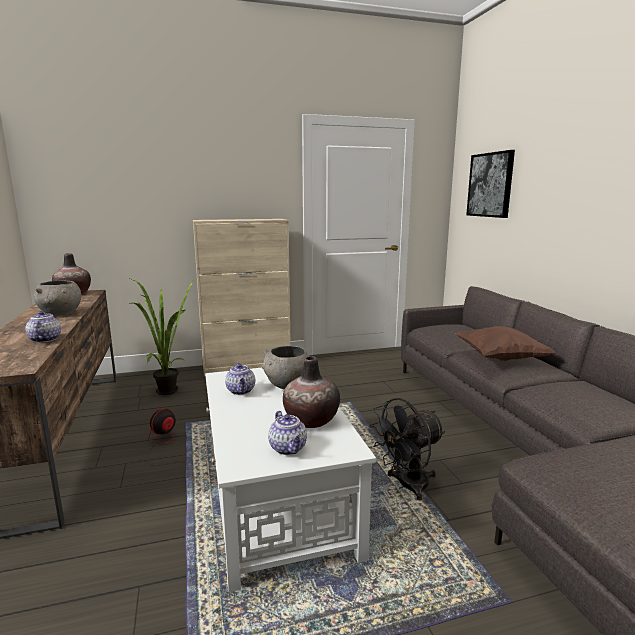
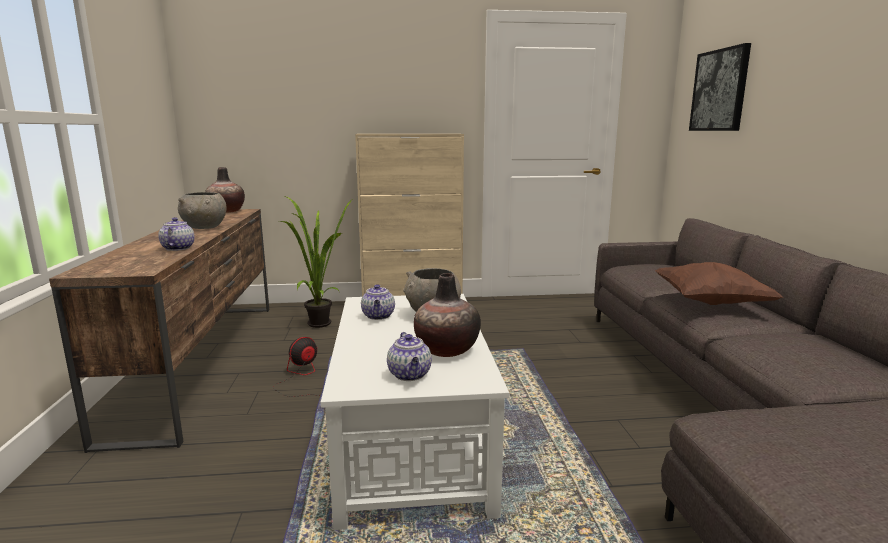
camera: 10 degrees right, 0 degrees up
black fan [370,398,445,501] -> none

